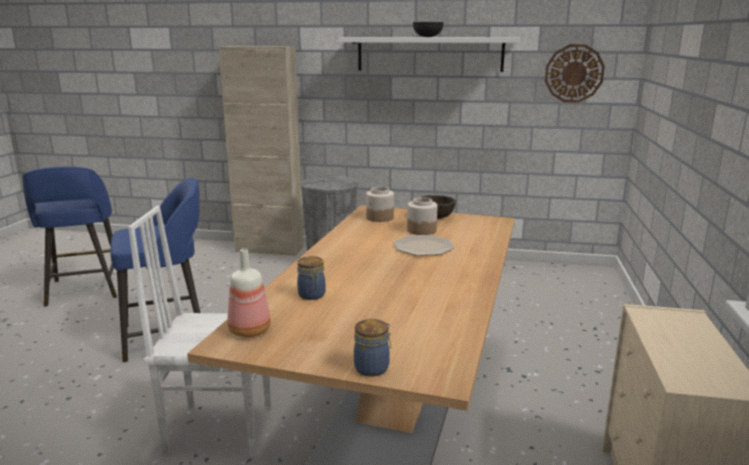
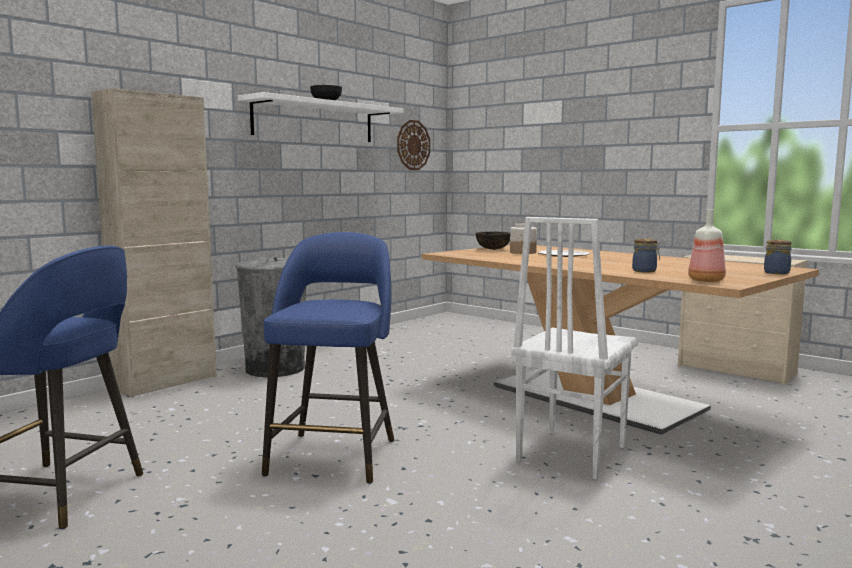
camera: 60 degrees left, 10 degrees down
jar [366,187,394,222] -> none

